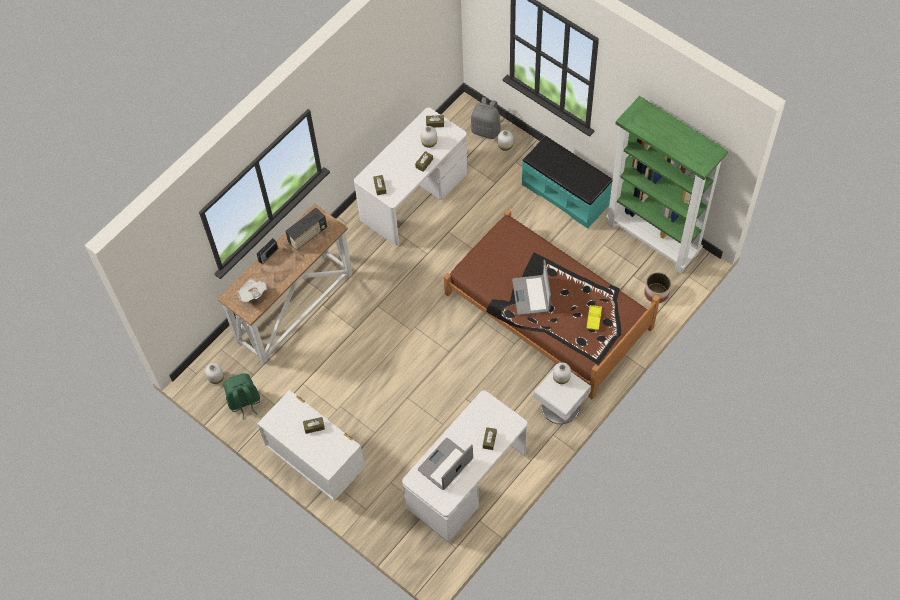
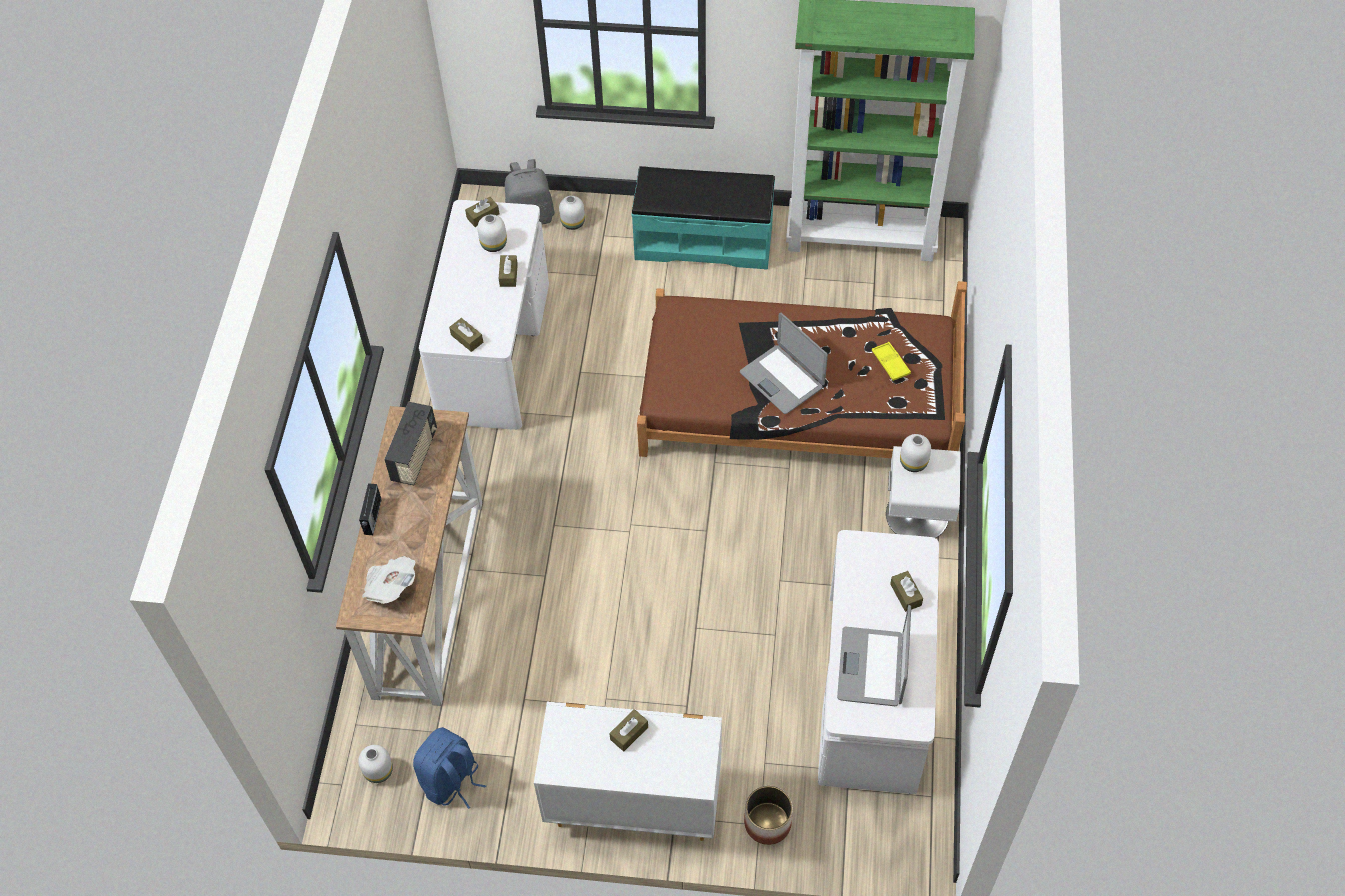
camera: 35 degrees left, 5 degrees down
green backpack [224,373,260,420] -> blue backpack [413,727,486,809]
planter [644,272,671,303] -> planter moved to [744,786,793,845]

